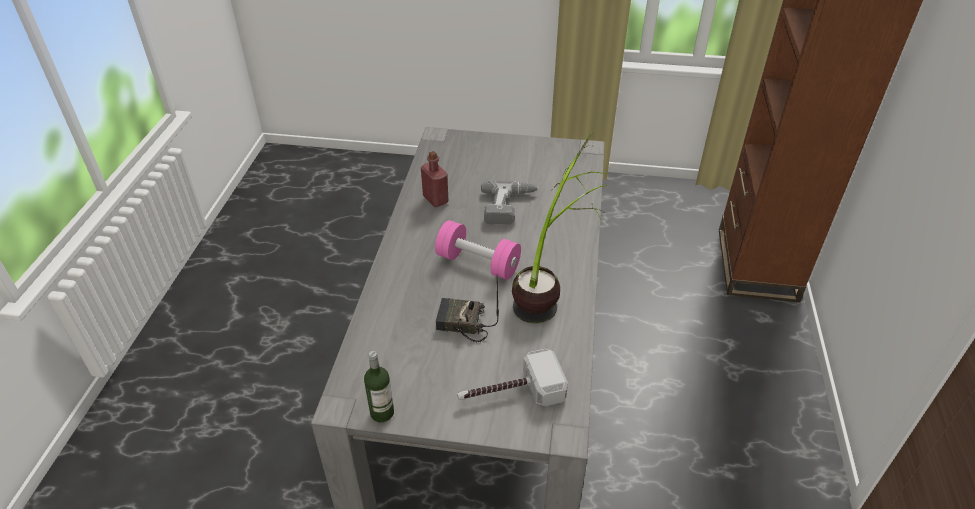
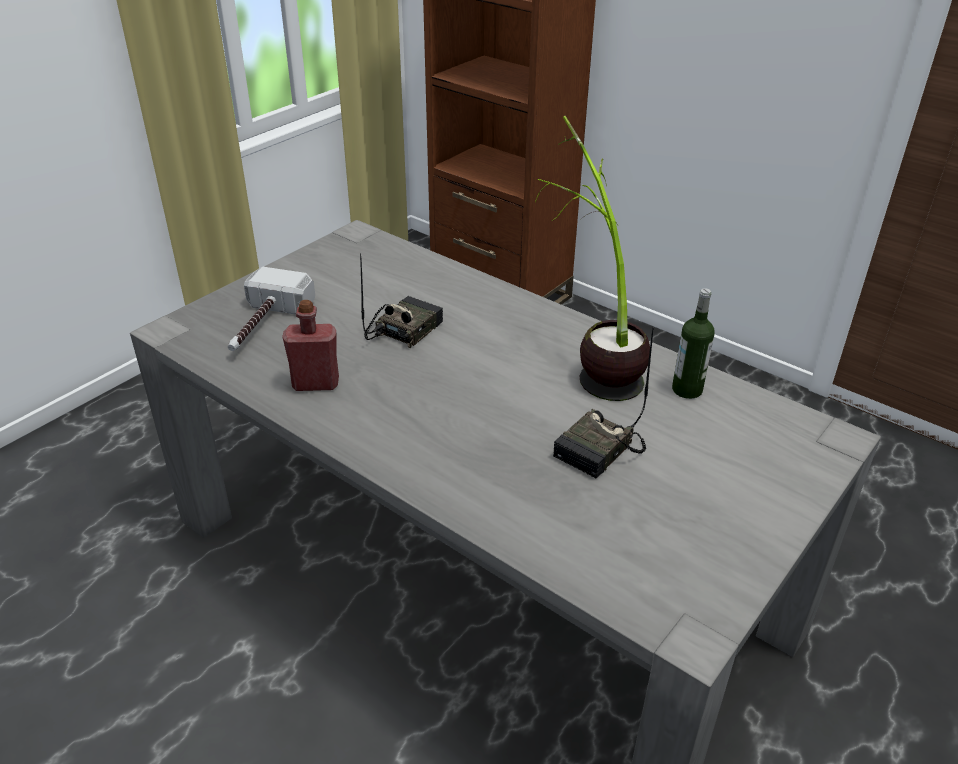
camera: 60 degrees left, 5 degrees down
bottle [364,351,394,422] -> bottle moved to [672,288,714,399]
pink dumbbell [435,220,521,280] -> none
hammer [457,349,568,406] -> hammer moved to [228,267,315,351]
power drill [481,181,539,225] -> radio [360,253,443,348]

